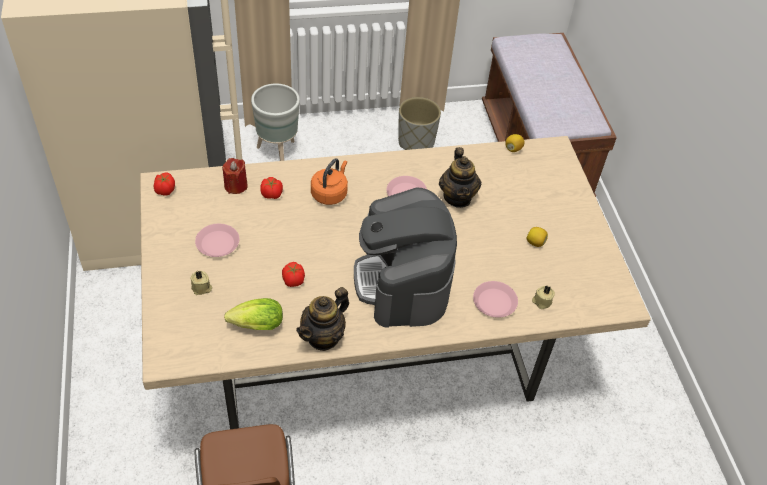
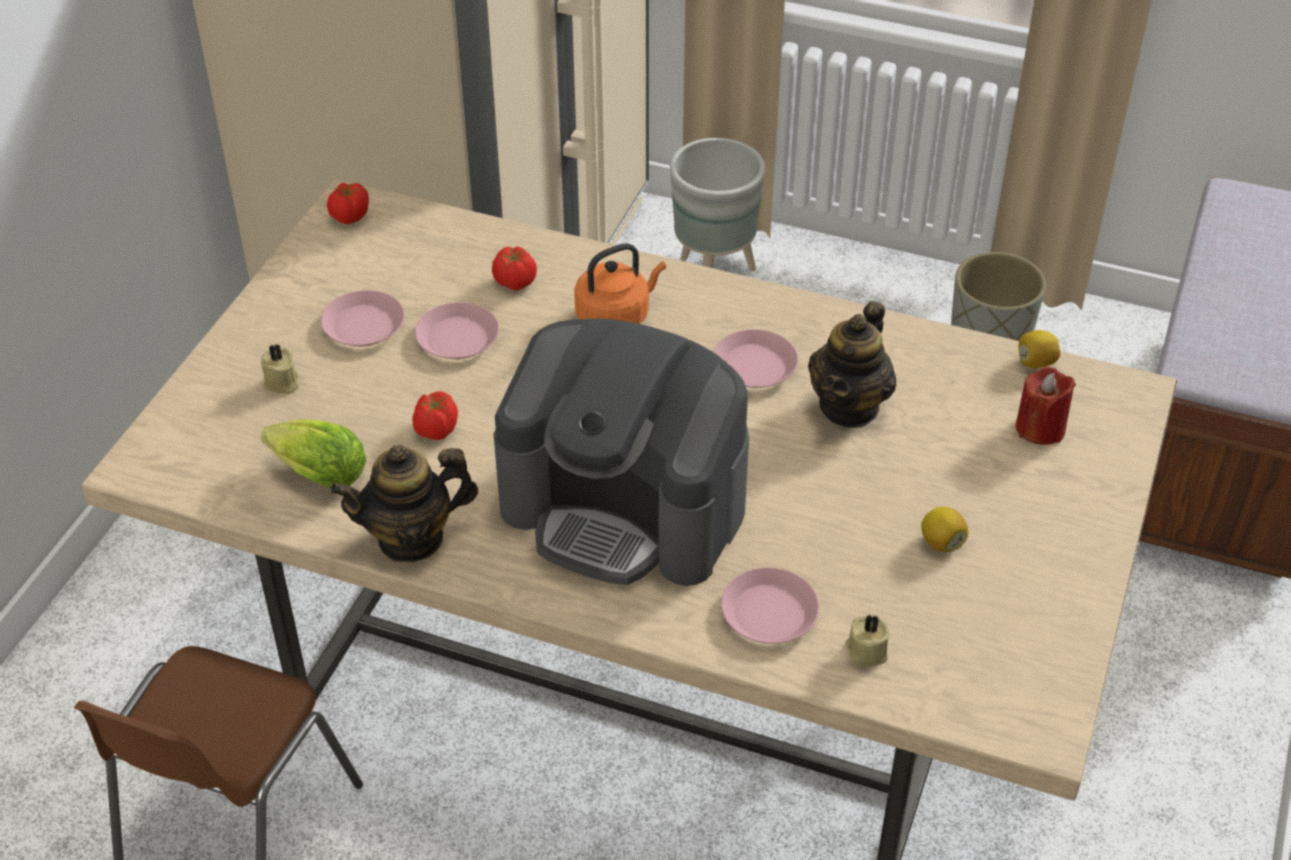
camera: 35 degrees right, 5 degrees down
red candle [222,158,248,194] -> red candle moved to [1015,367,1076,445]
coffee machine [354,188,457,328] -> coffee machine turned 90 degrees counterclockwise [493,319,749,586]
none -> pink plate [415,302,499,359]

